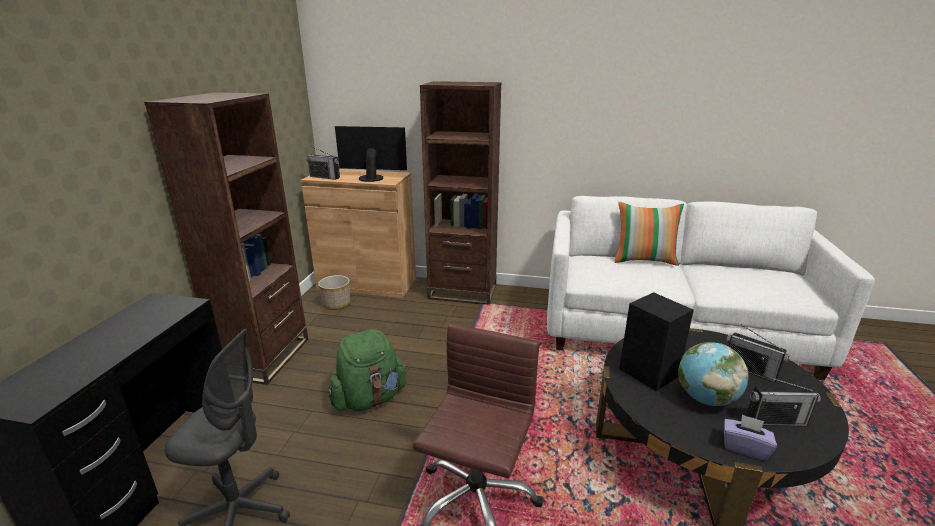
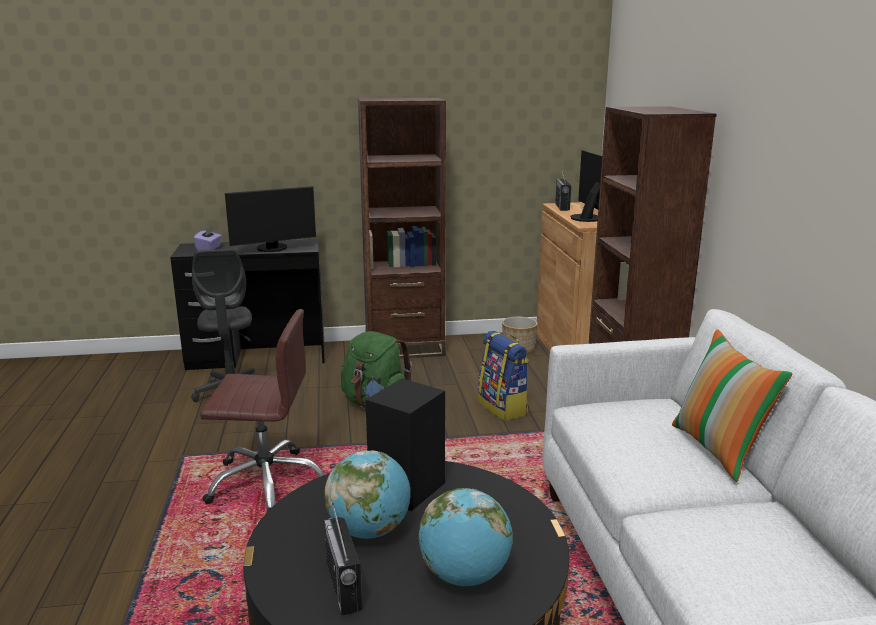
camera: 70 degrees right, 5 degrees down
purple tissue box [724,414,777,460] -> purple tissue box moved to [193,226,222,251]
radio [726,324,790,383] -> globe [418,488,513,586]
none -> monitor [225,186,316,252]
none -> backpack [478,331,529,421]

